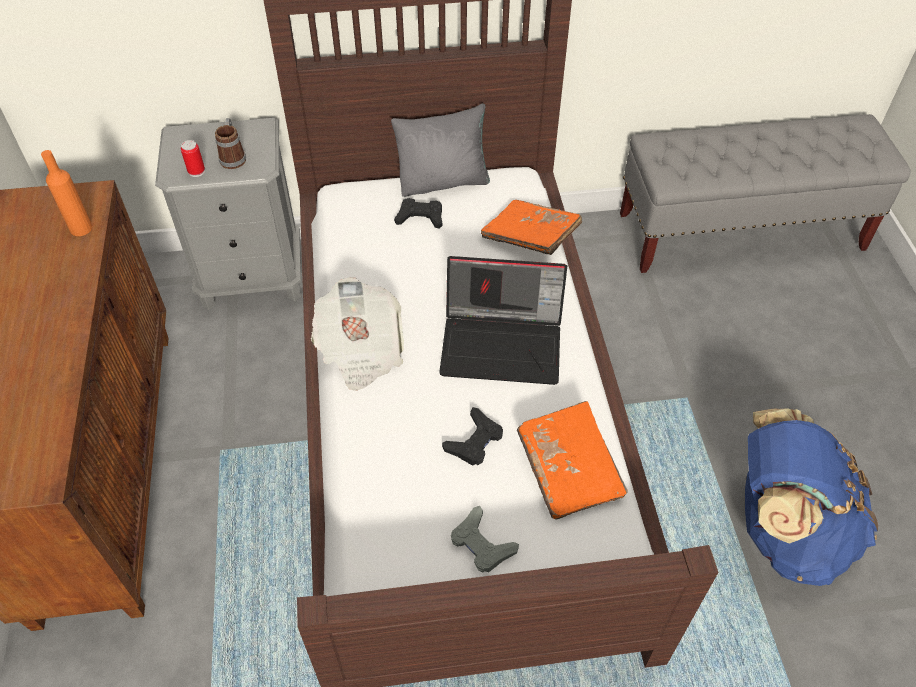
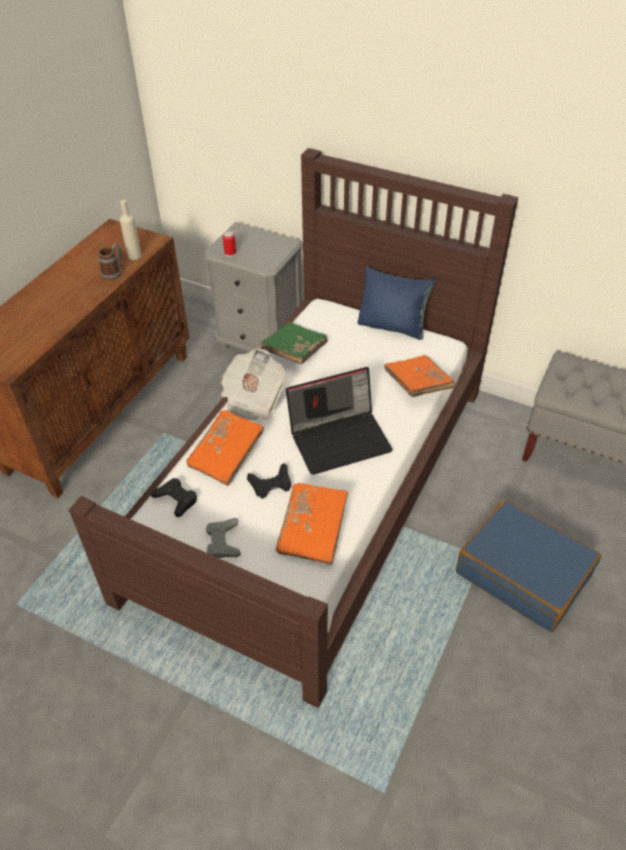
camera: 35 degrees right, 5 degrees down
orange bottle [41,150,92,236] -> beige bottle [119,200,142,260]
mug [215,118,246,169] -> mug moved to [98,244,122,280]
grey pillow [391,103,490,197] -> blue pillow [357,266,436,340]
black game controller [394,198,443,229] -> black game controller moved to [150,478,197,517]
laptop [439,256,567,385] -> laptop turned 60 degrees counterclockwise [286,367,393,475]
blue backpack [745,408,878,586] -> none
none -> orange book [186,410,264,486]
none -> green book [260,322,328,364]
none -> blue suitcase [456,500,601,632]

